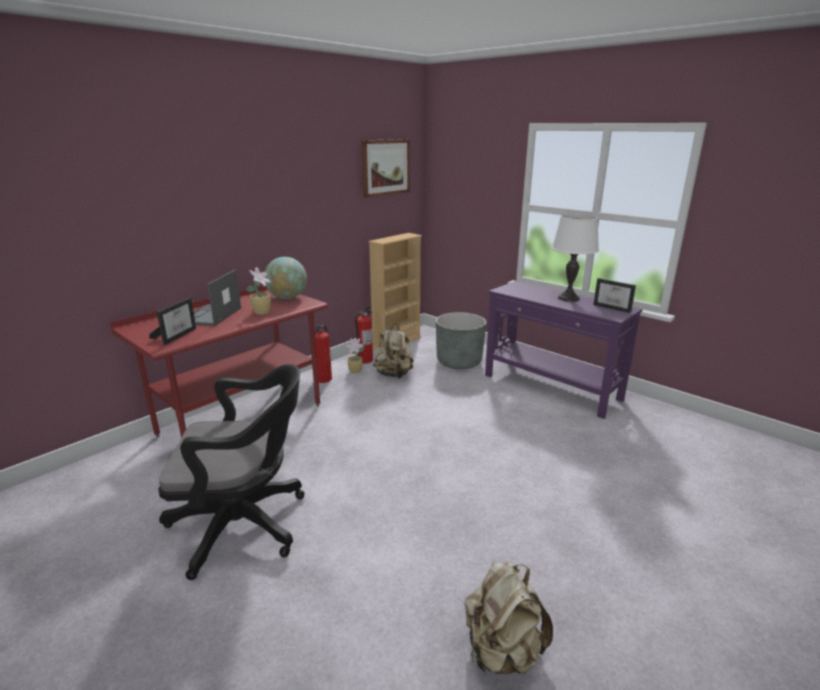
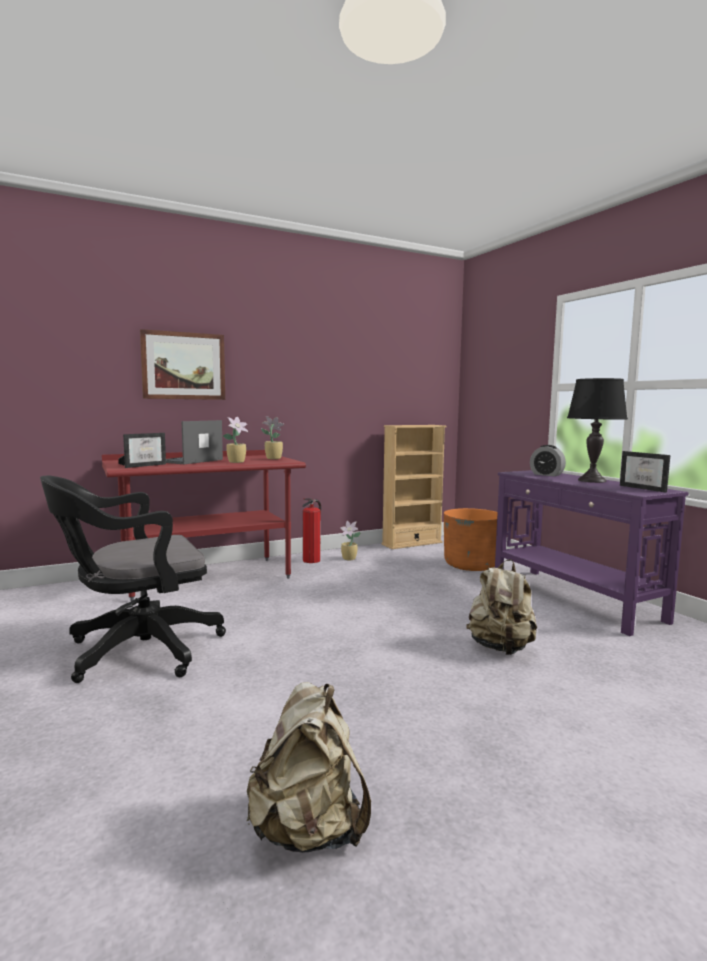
camera: 20 degrees right, 15 degrees down
black office chair [158,364,305,580] -> black office chair turned 135 degrees clockwise [40,476,226,683]
globe [264,257,307,299] -> potted plant [261,416,285,459]
fire extinguisher [355,306,373,363] -> none
picture [361,139,410,198] -> picture moved to [140,329,225,400]
beige backpack [373,324,414,379] -> beige backpack moved to [466,559,537,655]
grey planter [436,312,486,369] -> orange planter [444,508,498,571]
white table lamp [552,214,599,302] -> black table lamp [567,378,628,483]
none -> alarm clock [530,445,566,476]

